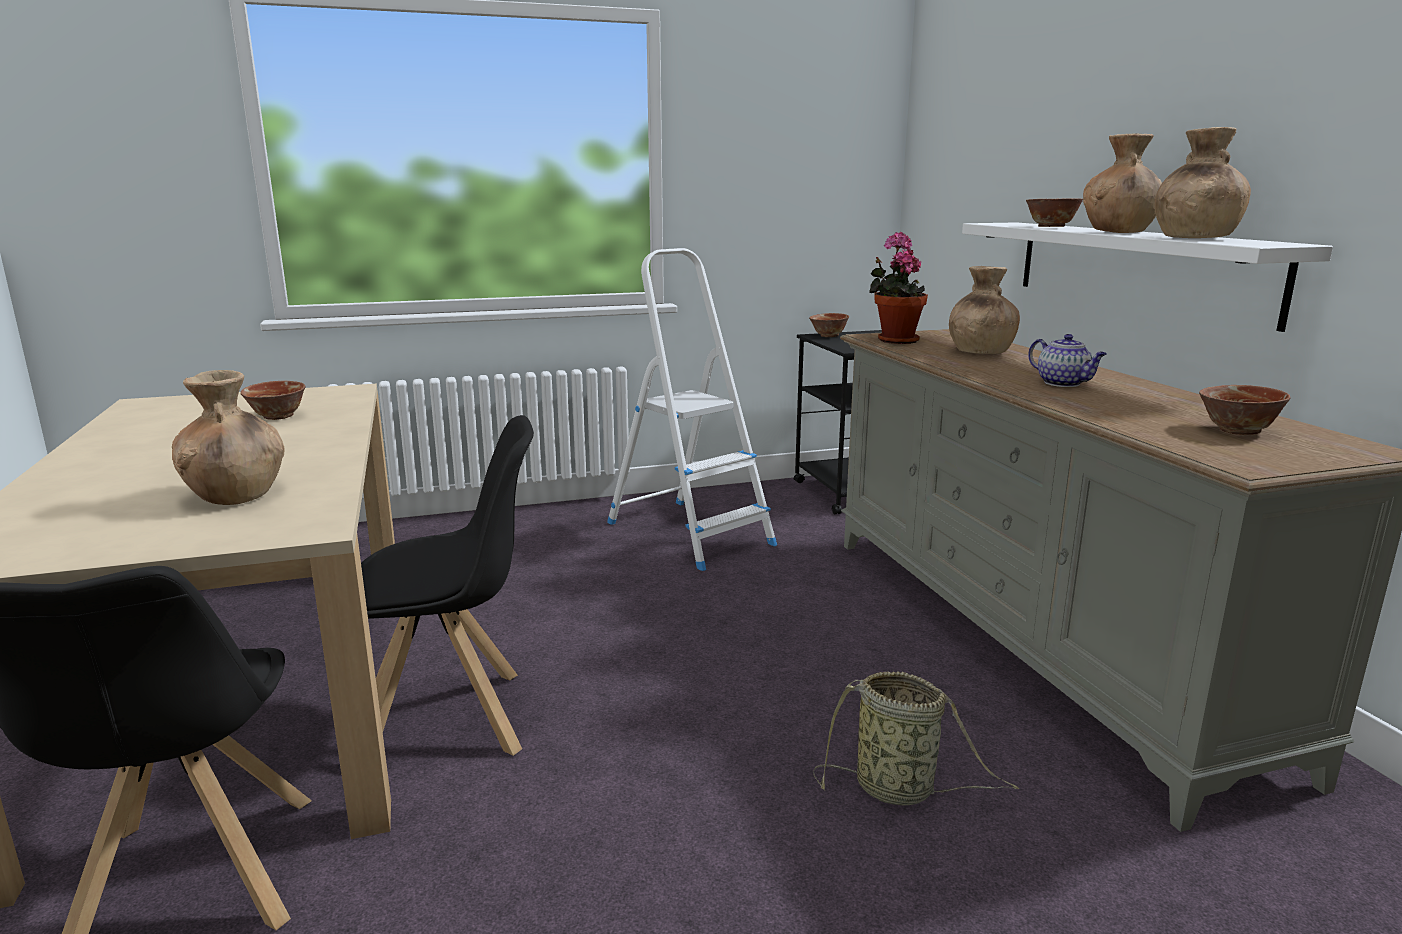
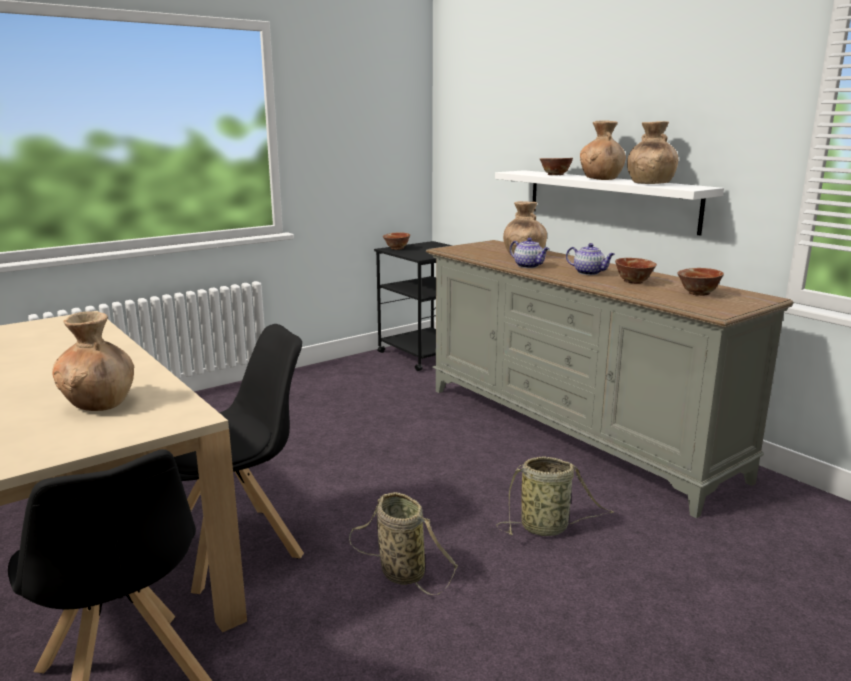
camera: 20 degrees left, 0 degrees up
bowl [240,381,305,420] -> bowl moved to [615,258,657,284]
white step ladder [607,248,777,571] -> none
potted plant [869,232,928,344] -> none
none -> basket [349,492,458,595]
none -> teapot [510,238,549,268]

